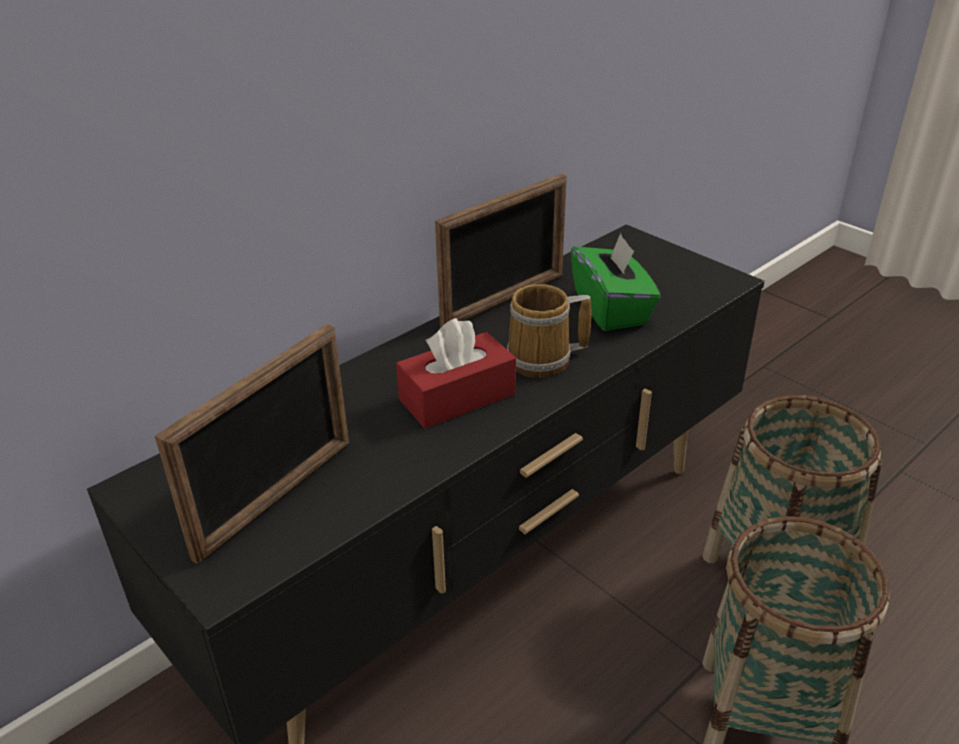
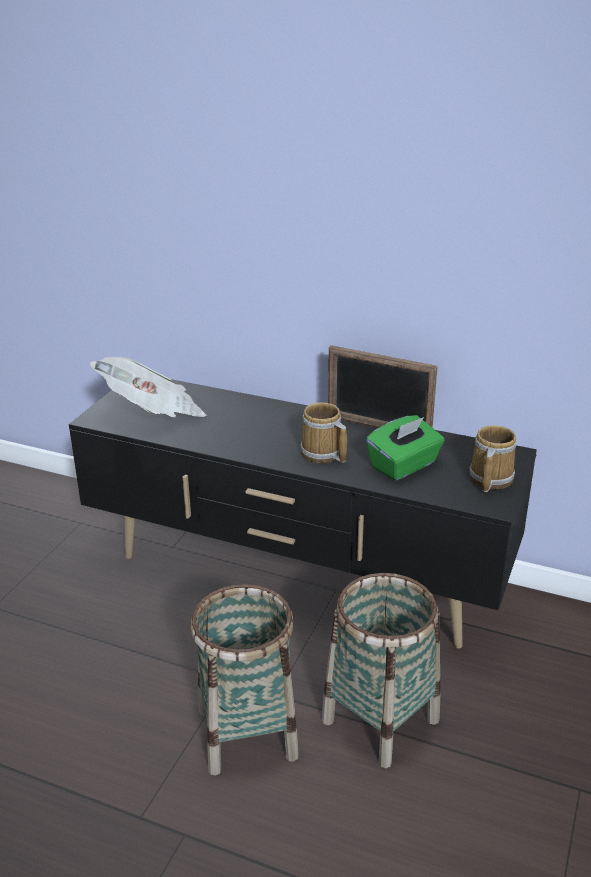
camera: 65 degrees right, 5 degrees down
picture frame [155,323,349,564] -> newspaper [90,357,206,417]
red tissue box [396,318,516,428] -> none
none -> mug [470,425,517,492]

